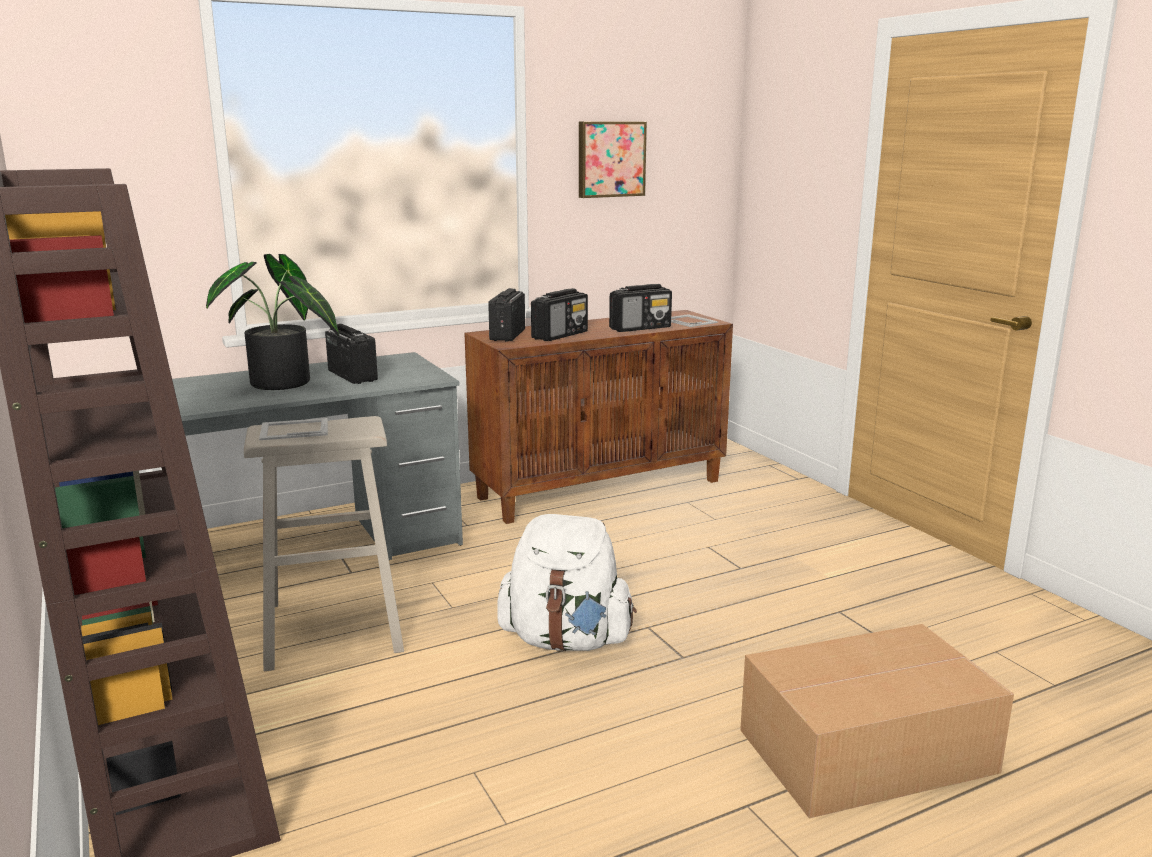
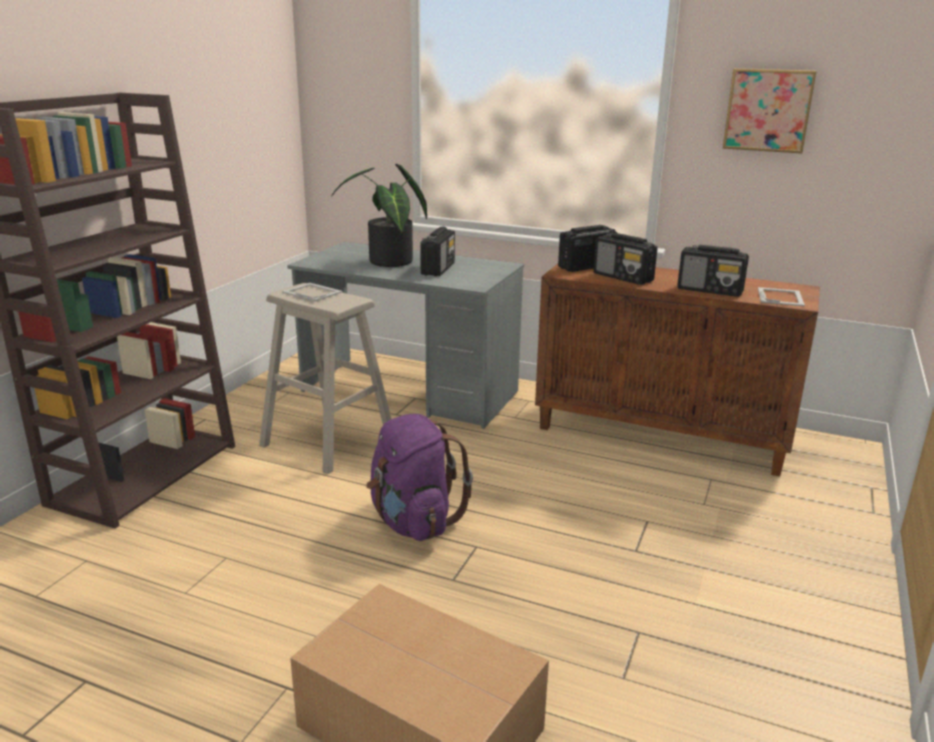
camera: 50 degrees right, 5 degrees up
white backpack [497,514,637,651] -> purple backpack [366,414,473,541]
radio [531,288,588,341] -> radio turned 45 degrees clockwise [593,233,657,285]

